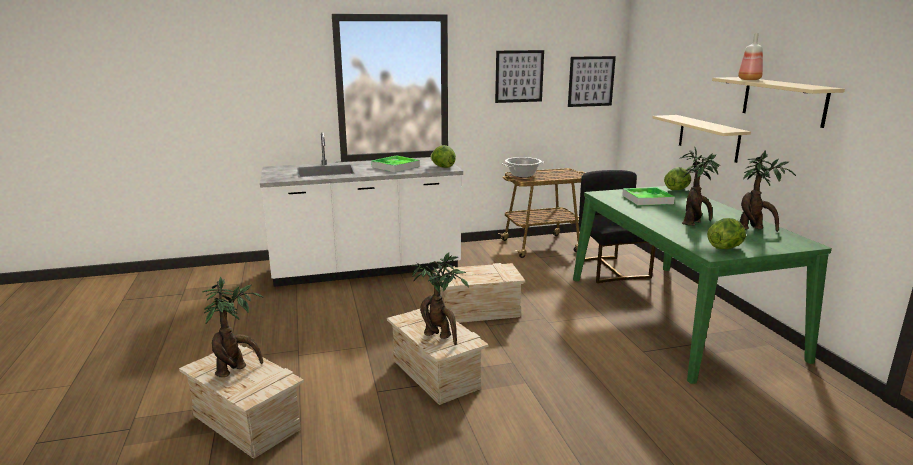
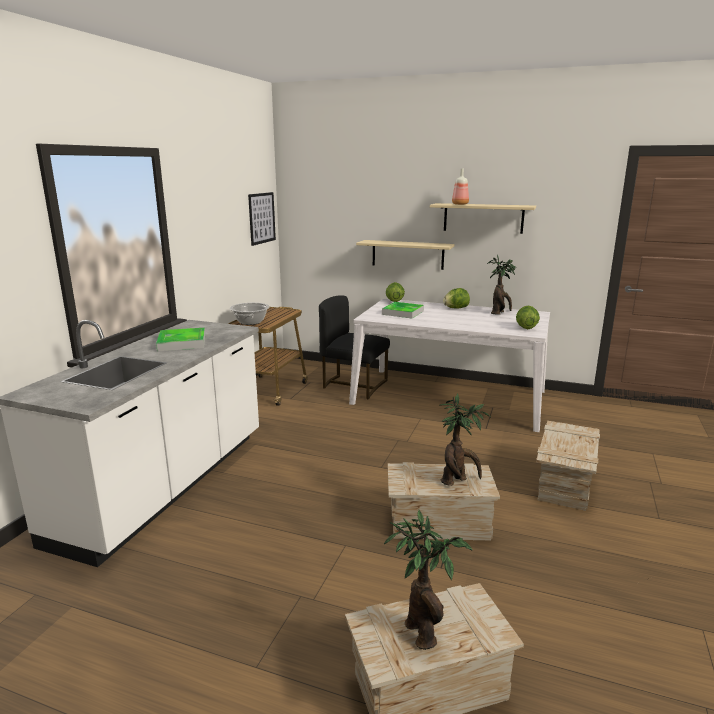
camera: 55 degrees left, 0 degrees up
lettuce [431,145,456,168] -> lettuce moved to [443,288,470,308]
crate [434,263,525,323] -> crate moved to [536,421,600,511]
picture [495,50,544,103] -> none
green dining table [573,186,832,384] -> white dining table [349,299,550,432]
potted plant [681,146,720,226] -> none

